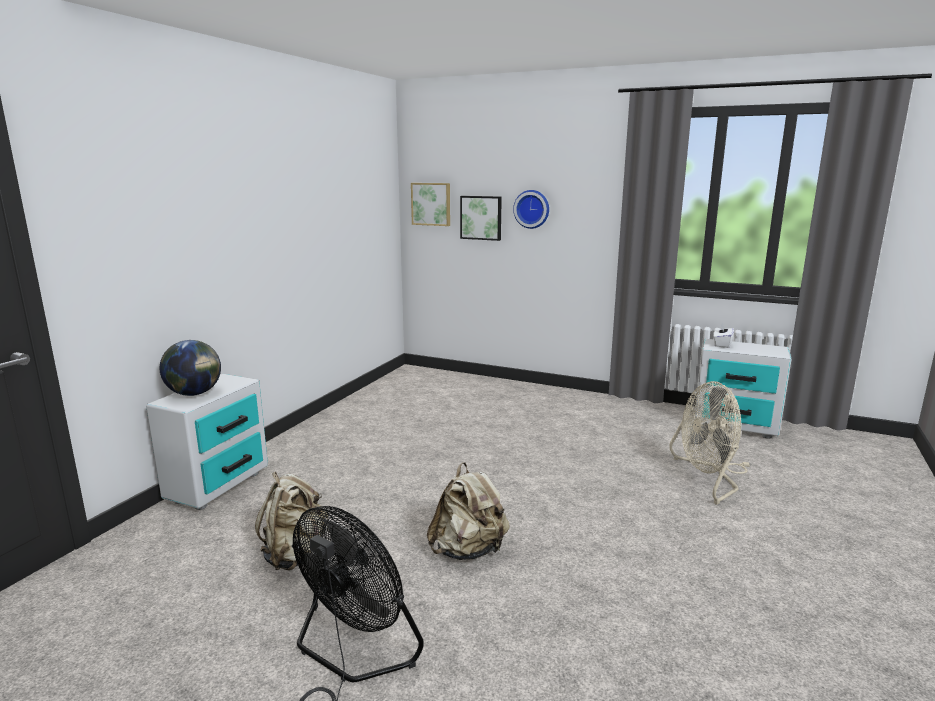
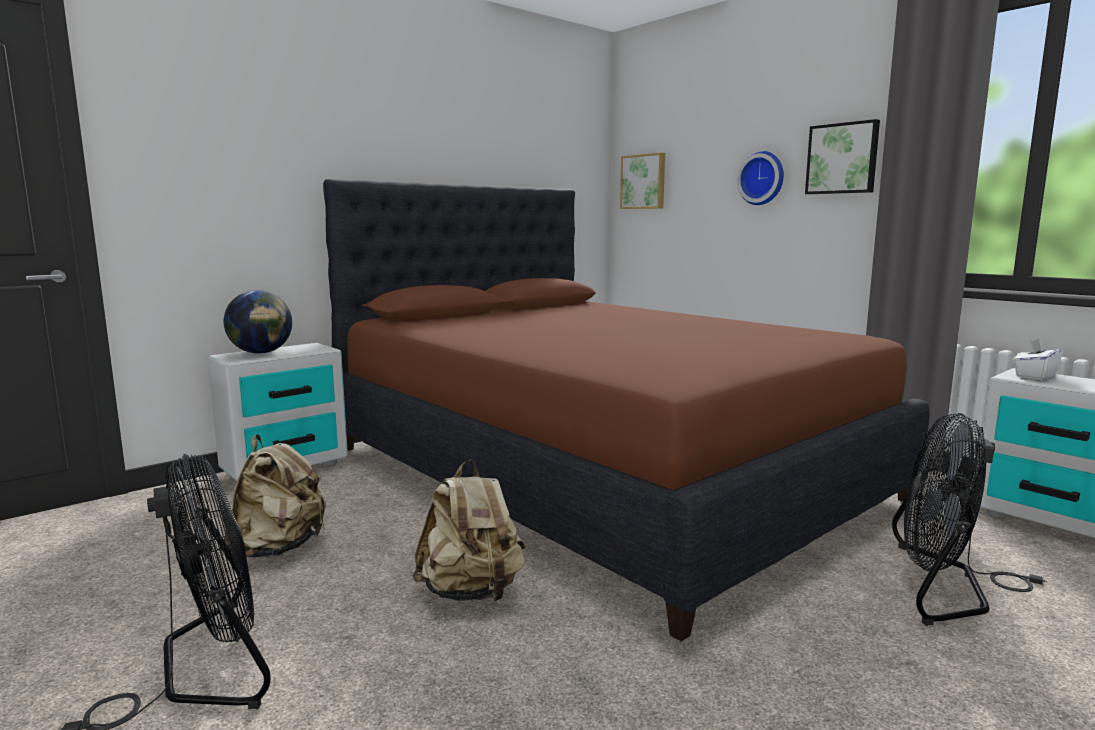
camera: 25 degrees right, 5 degrees down
picture [460,196,502,241] -> picture moved to [805,119,880,194]
beige fan [669,381,751,505] -> black fan [892,413,1047,626]
none -> brown bed [323,179,930,641]

